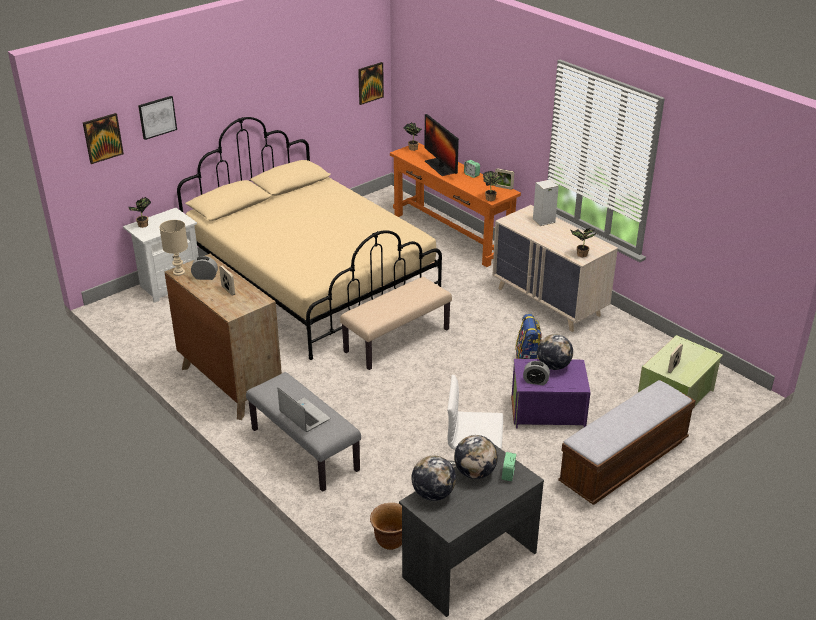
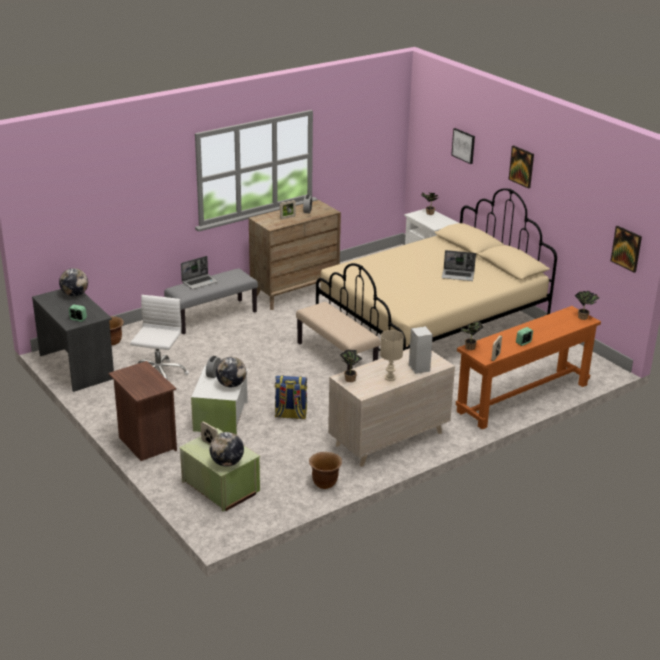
camera: 95 degrees right, 5 degrees down
picture [83,113,124,164] -> picture moved to [508,145,534,189]
beige table lamp [159,220,188,276] -> beige table lamp moved to [380,330,404,381]
monitor [424,114,459,176] -> none
globe [454,435,498,479] -> globe moved to [210,432,244,467]
purple storage box [511,359,591,429] -> white storage box [191,366,248,435]
bench [558,380,696,505] -> brown nightstand [108,361,177,461]
none -> brown planter [309,452,342,489]
none -> laptop [442,250,476,281]

